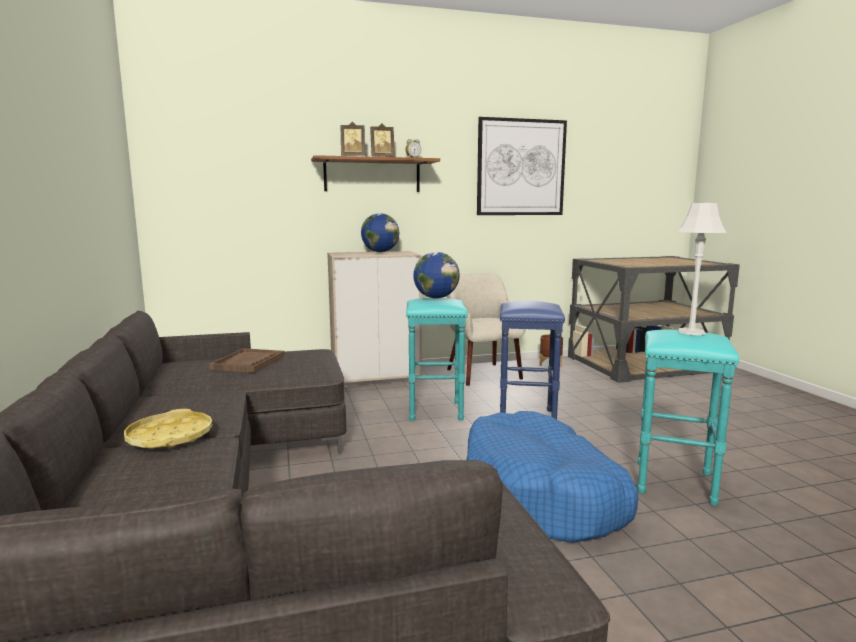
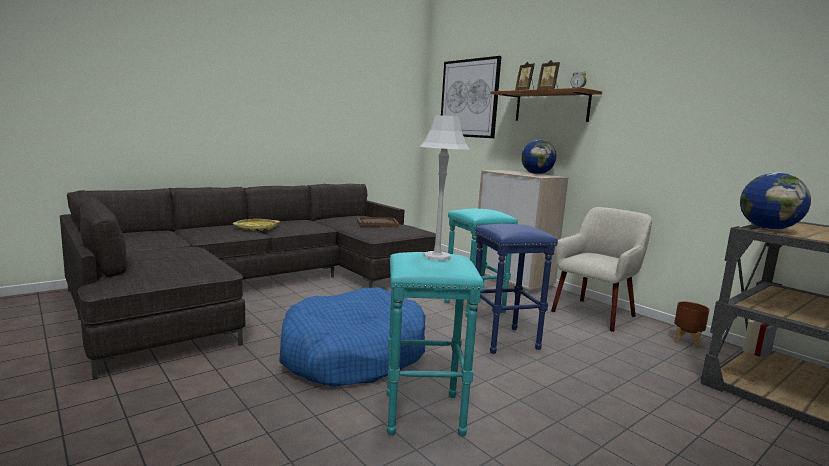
camera: 65 degrees right, 0 degrees up
globe [413,252,460,299] -> globe moved to [740,172,811,230]
picture [477,117,567,215] -> picture moved to [441,56,502,138]

